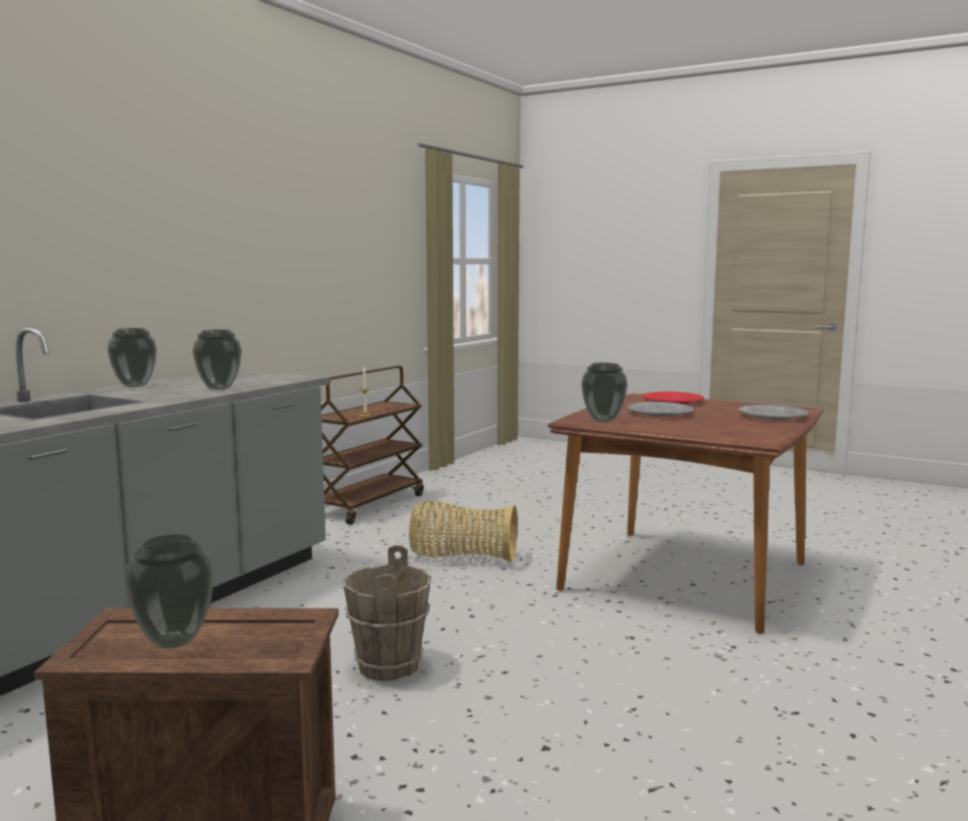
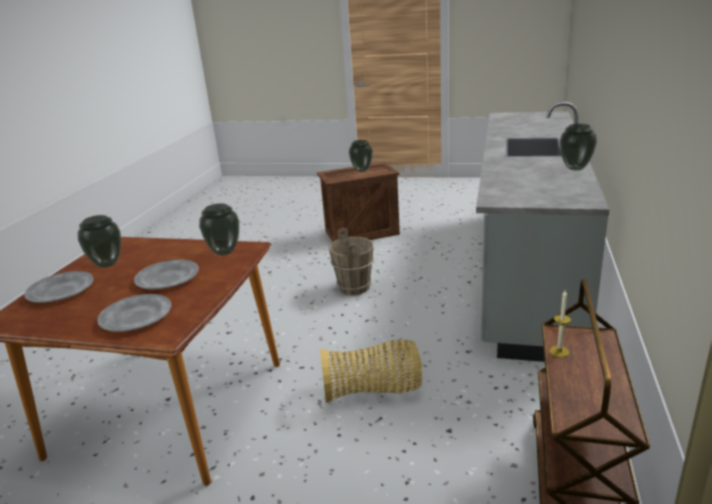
camera: 165 degrees right, 15 degrees up
vase [193,329,242,390] -> vase moved to [78,215,121,268]
red plate [643,392,704,404] -> grey plate [97,294,171,332]

